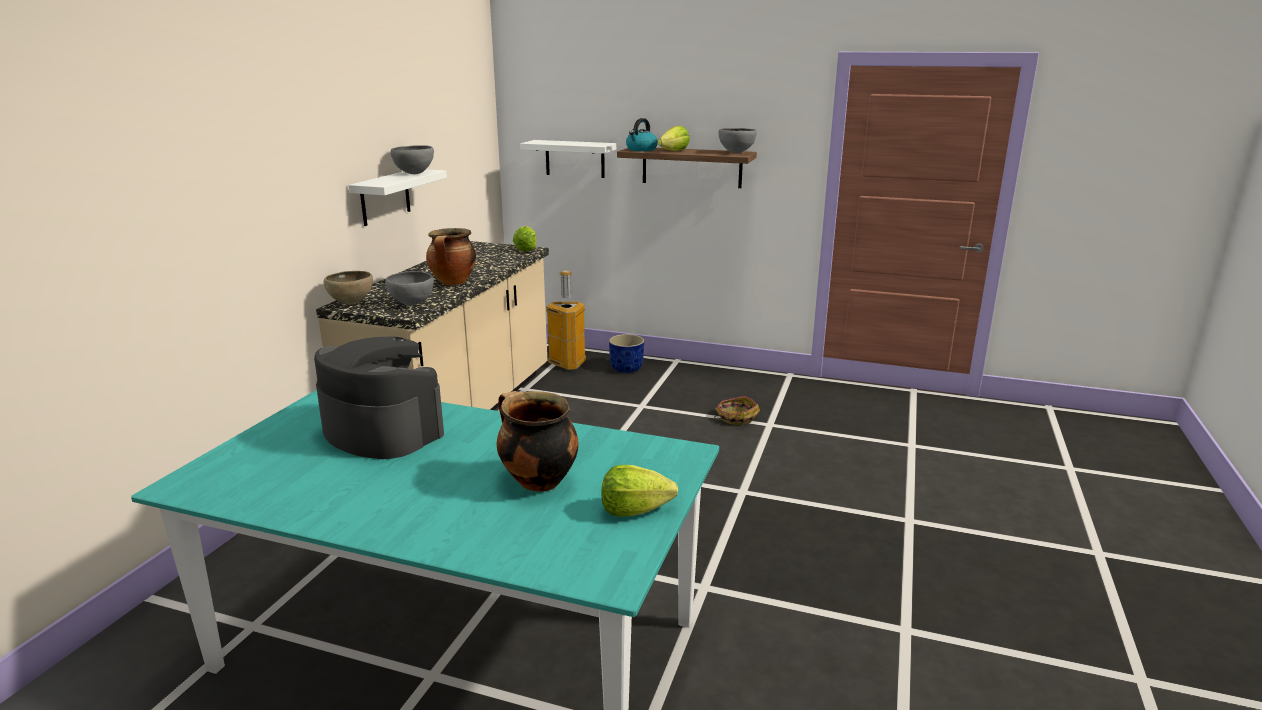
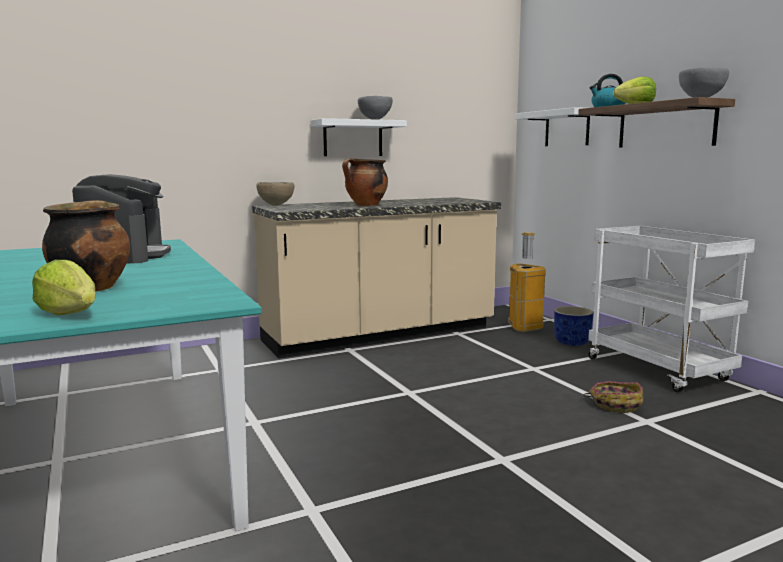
camera: 45 degrees right, 10 degrees down
grey bowl [385,271,434,305] -> none
lettuce [513,226,537,252] -> none
none -> white cart [588,226,755,392]

